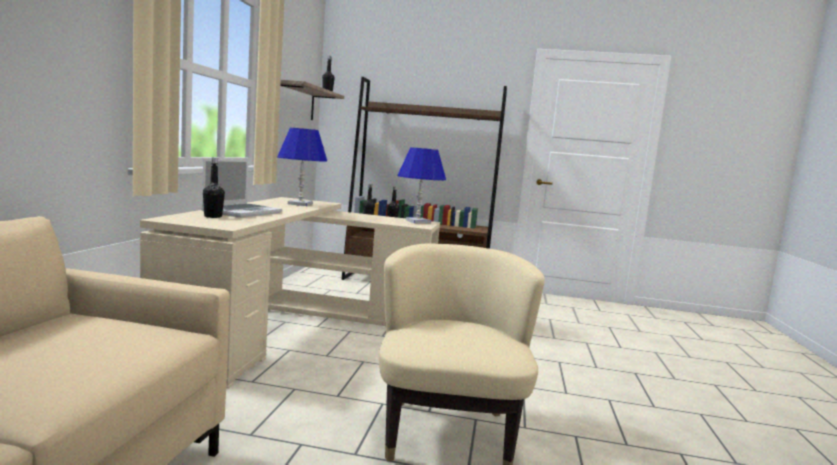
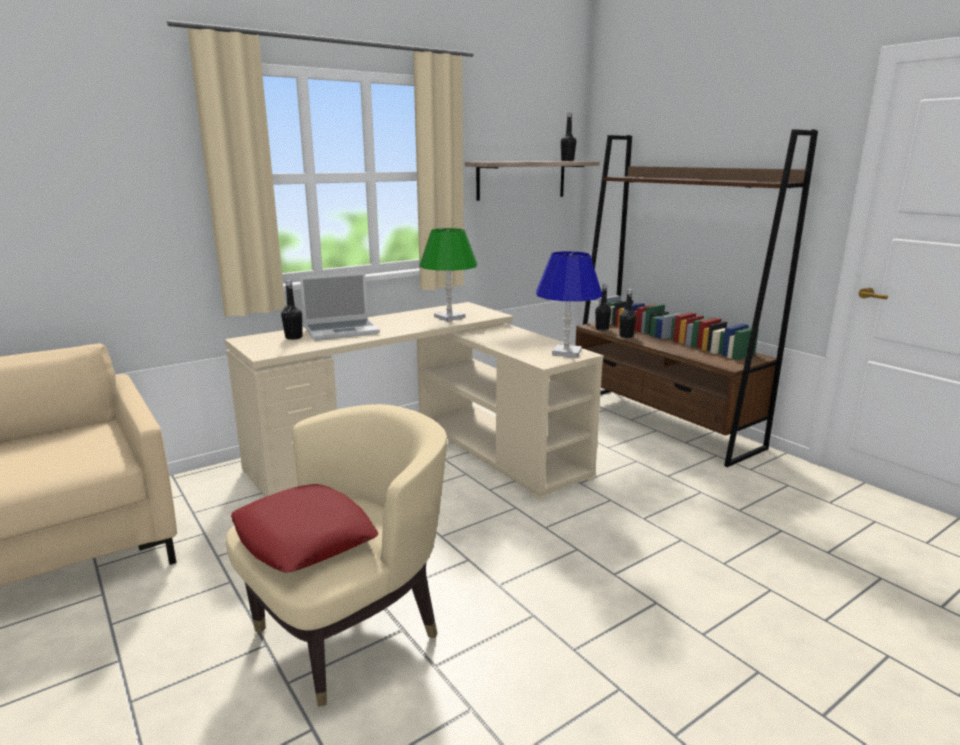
camera: 45 degrees right, 10 degrees up
blue table lamp [277,128,327,206] -> green table lamp [419,228,477,321]
none -> red pillow [231,484,379,573]

